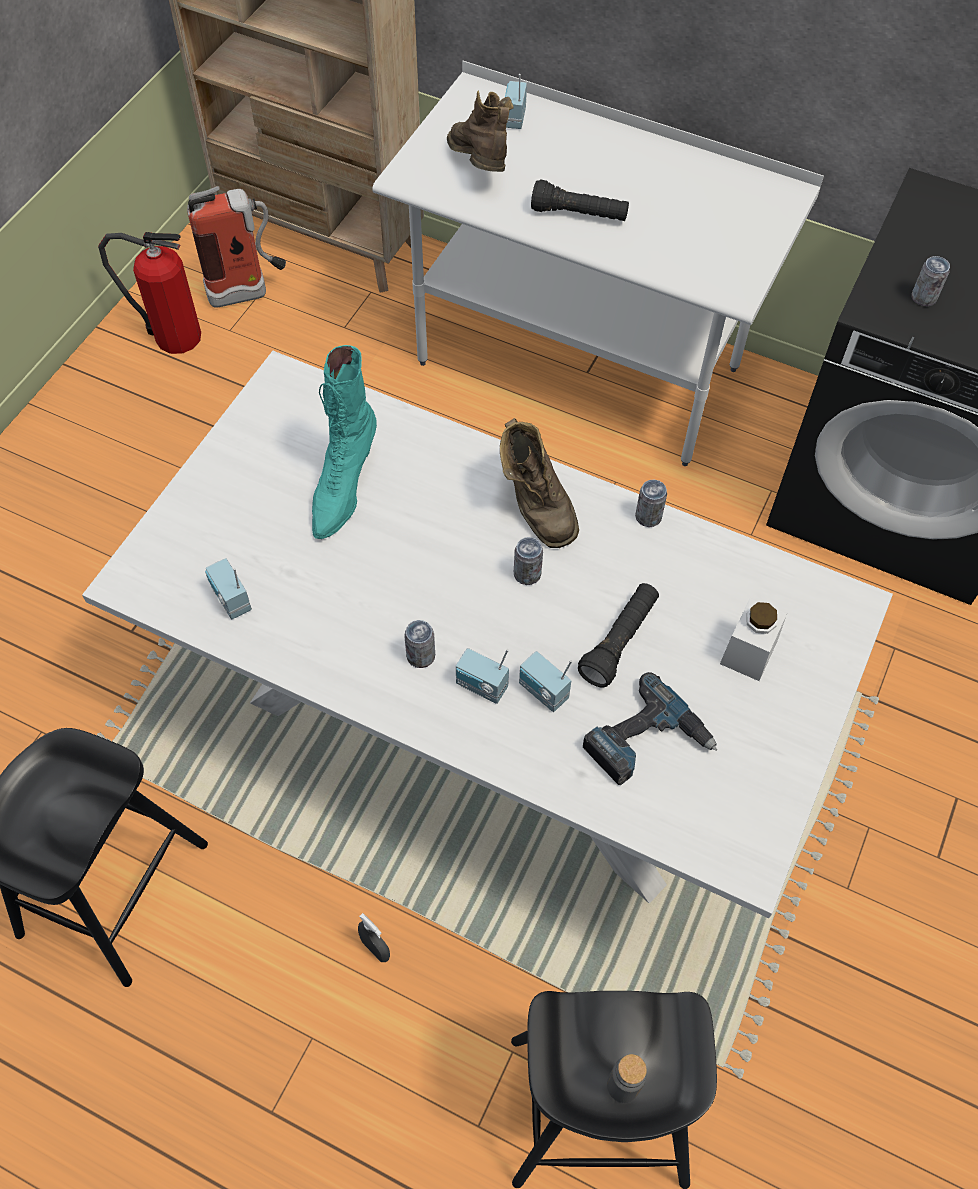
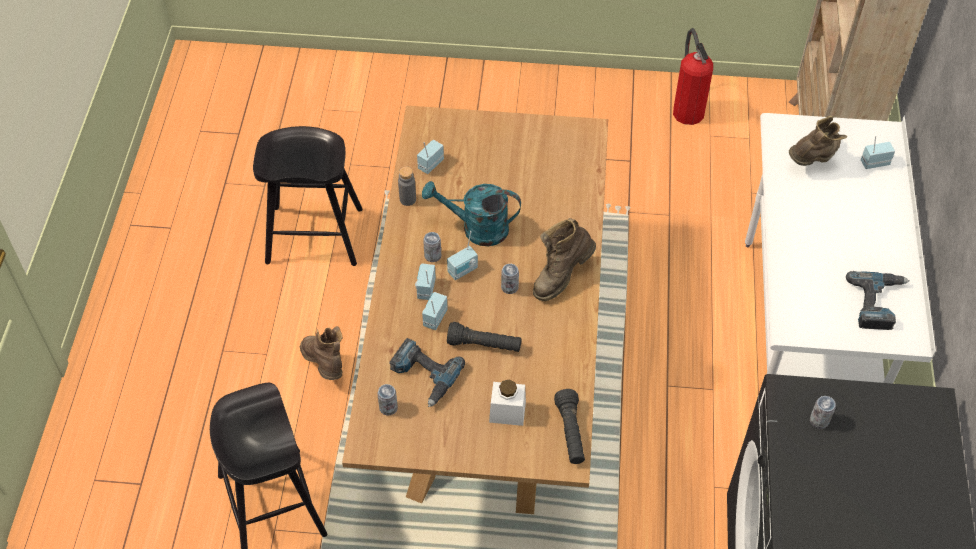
camera: 70 degrees right, 5 degrees down
white dining table [82,351,893,918] -> brown dining table [342,106,608,514]
fire extinguisher [187,186,286,307] -> none
turquoise boot [312,345,377,539] -> none
grey spray bottle [358,913,390,962] -> brown boot [300,326,342,380]
black flashlight [531,179,629,221] -> black flashlight moved to [554,389,585,464]
grey bottle [607,1054,647,1103] -> grey bottle moved to [398,166,416,206]
can [635,480,667,527] -> can moved to [378,384,398,416]
none -> turquoise watering can [422,181,521,246]
none -> radio [447,231,478,280]
none -> power drill [846,271,910,330]

